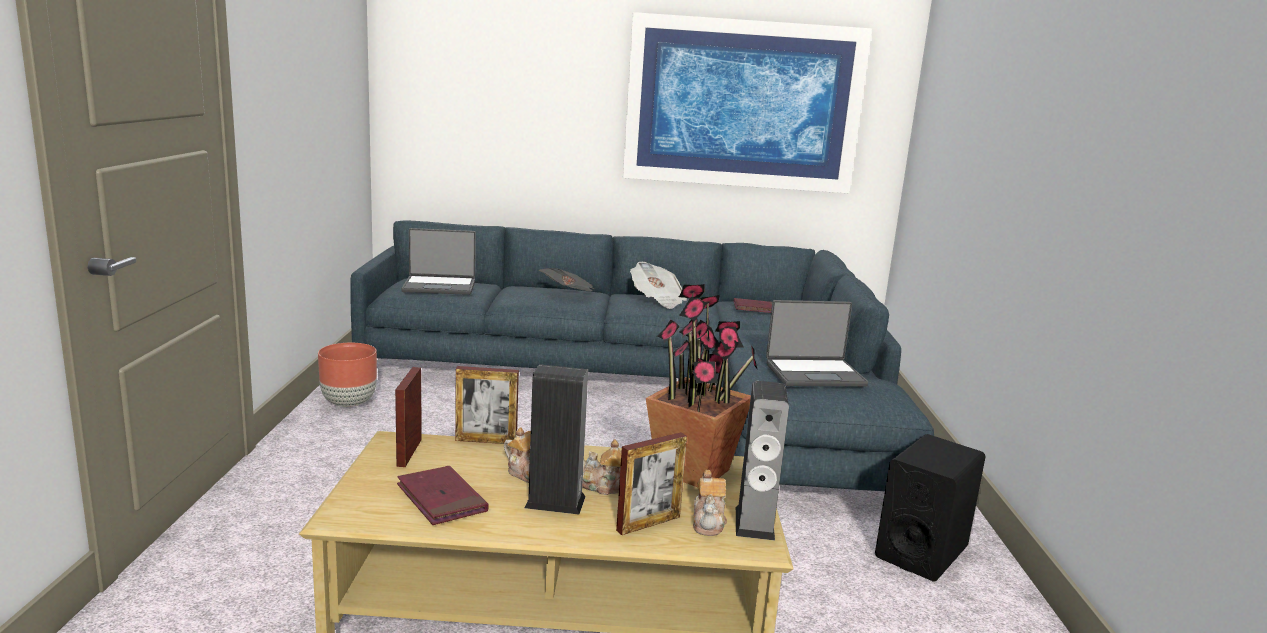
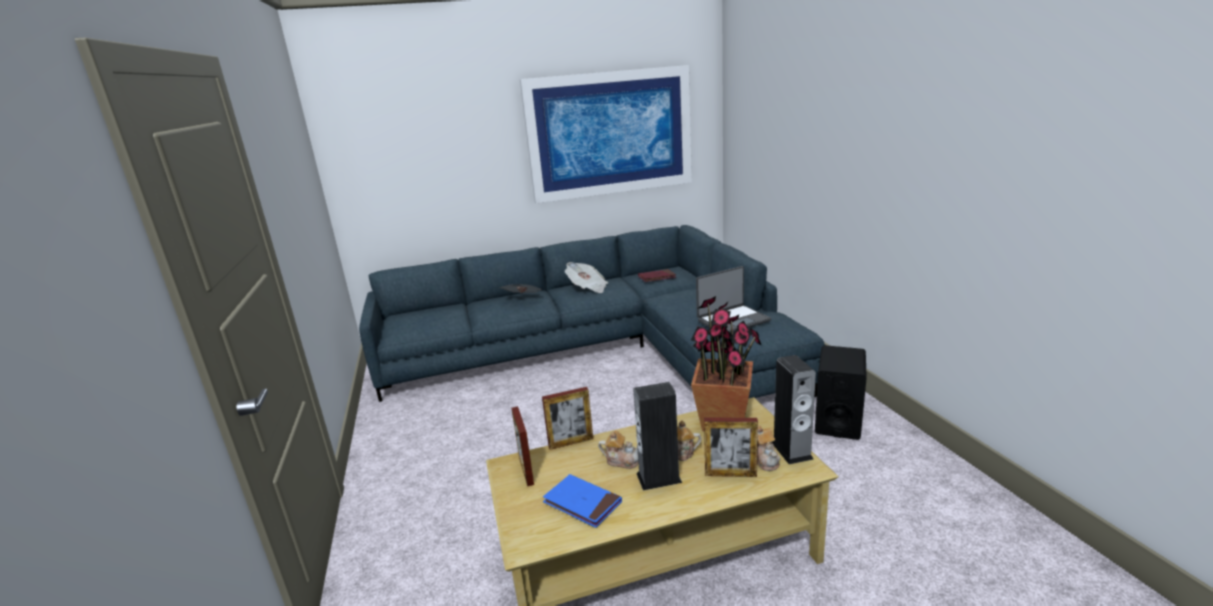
camera: 15 degrees left, 5 degrees up
brown planter [318,343,377,407] -> none
red book [397,466,489,525] -> blue book [543,474,622,528]
laptop [401,228,476,295] -> none
picture frame [616,432,687,535] -> picture frame turned 60 degrees clockwise [704,418,758,477]

